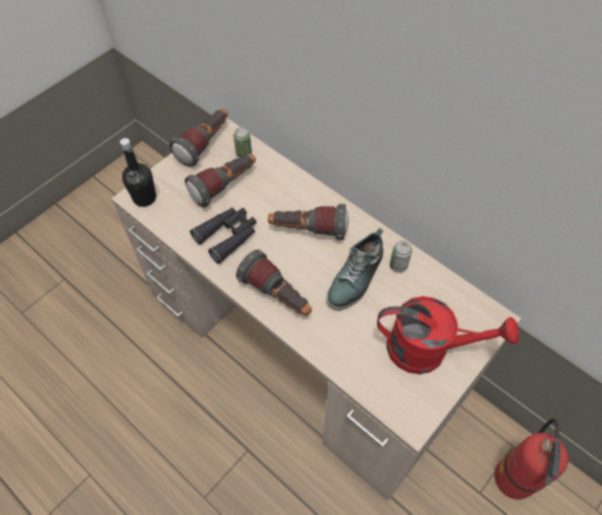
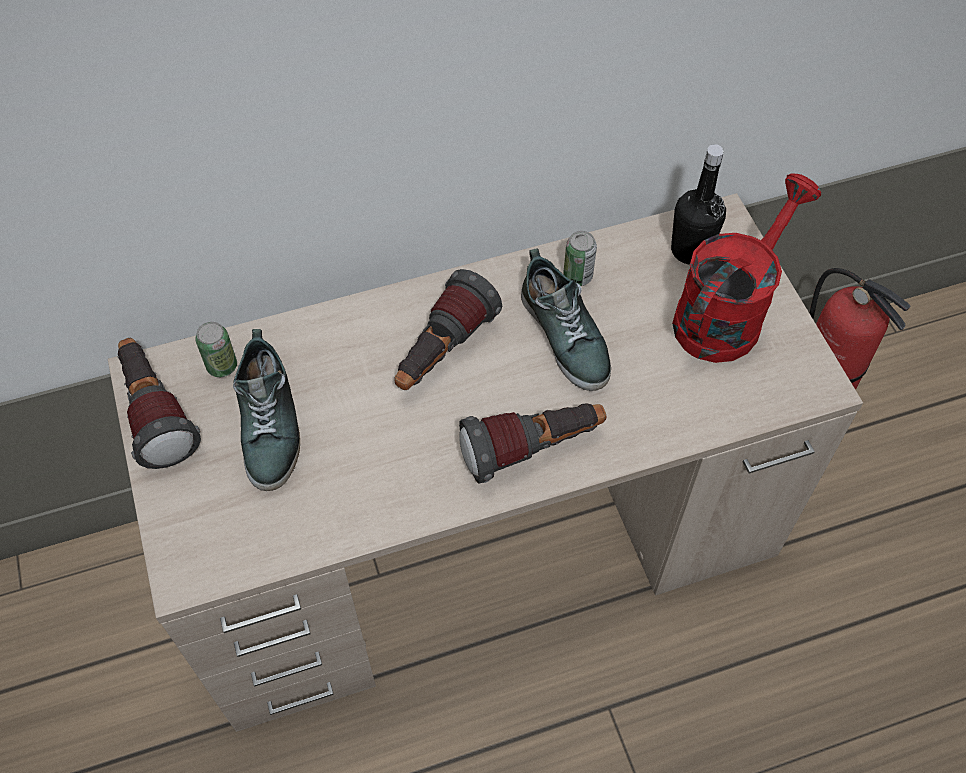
camera: 60 degrees left, 0 degrees up
black bottle [120,138,156,207] -> black bottle moved to [671,144,726,265]
flashlight [185,154,256,207] -> shoe [233,329,300,491]
black binoculars [190,207,257,264] -> none

